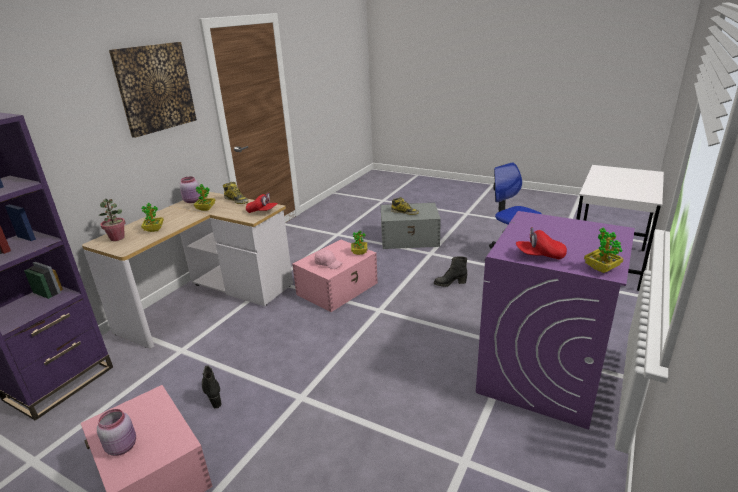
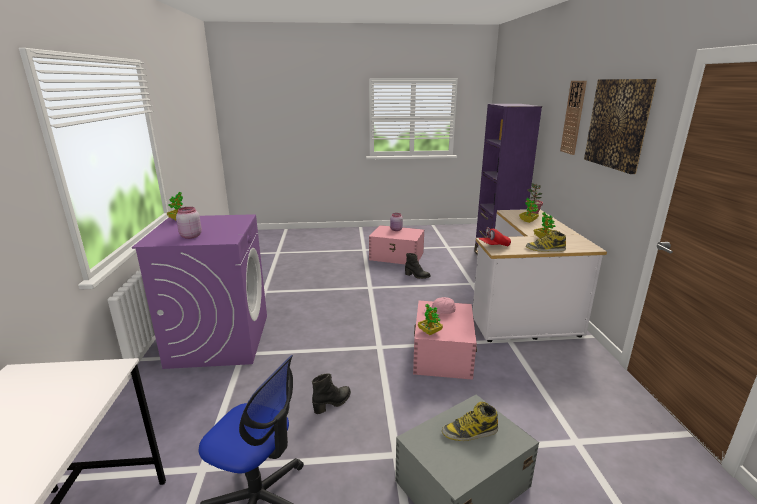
camera: 145 degrees right, 5 degrees down
pink jar [179,177,201,203] -> pink jar moved to [176,207,202,239]
red cap [516,227,567,260] -> none
none -> wall clock [560,81,587,155]

